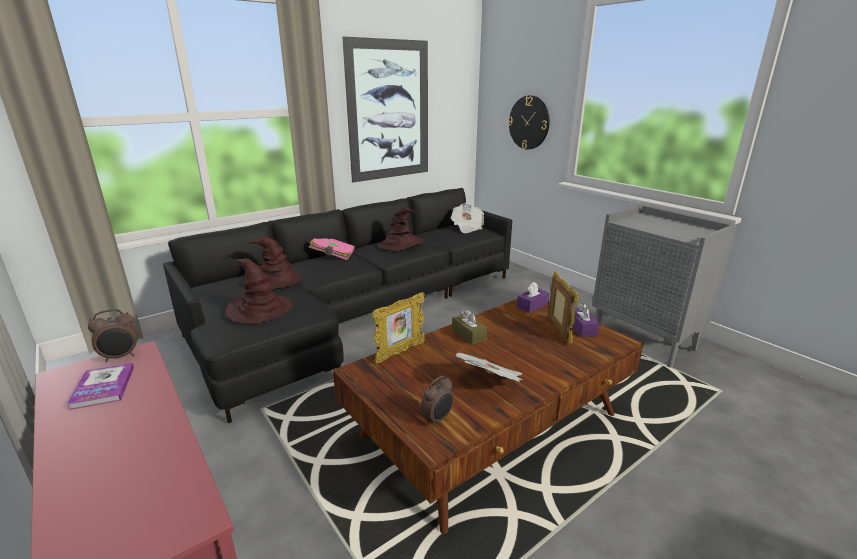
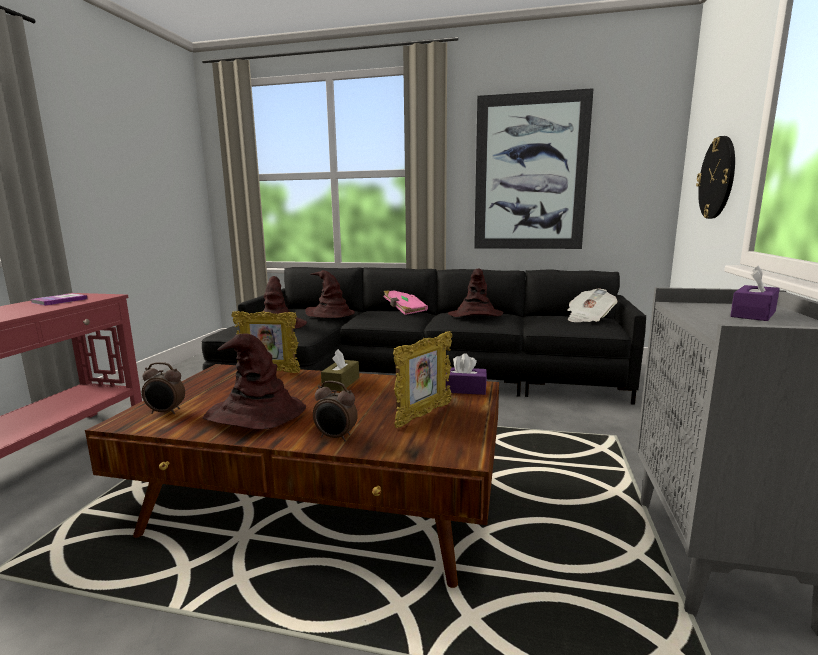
camera: 50 degrees right, 10 degrees down
alarm clock [88,309,138,362] -> alarm clock moved to [313,381,358,442]
newspaper [456,353,522,382] -> brown hat [203,334,306,430]
purple tissue box [571,303,600,337] -> purple tissue box moved to [730,265,780,321]

